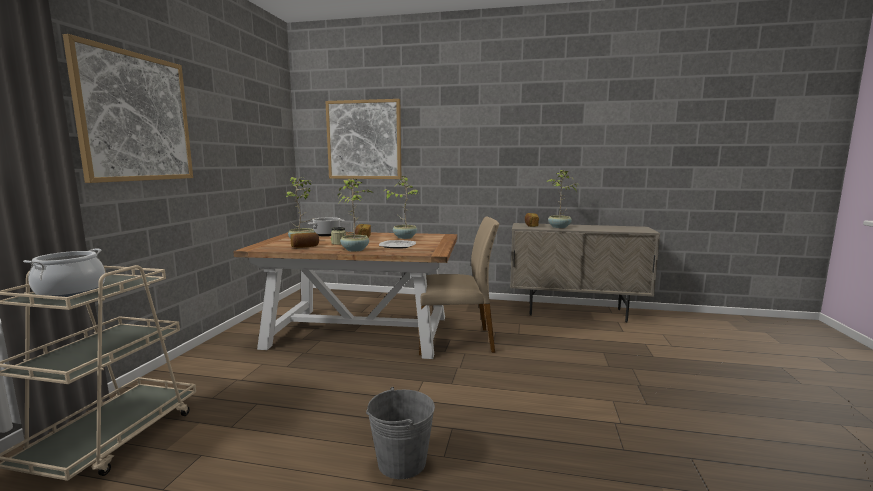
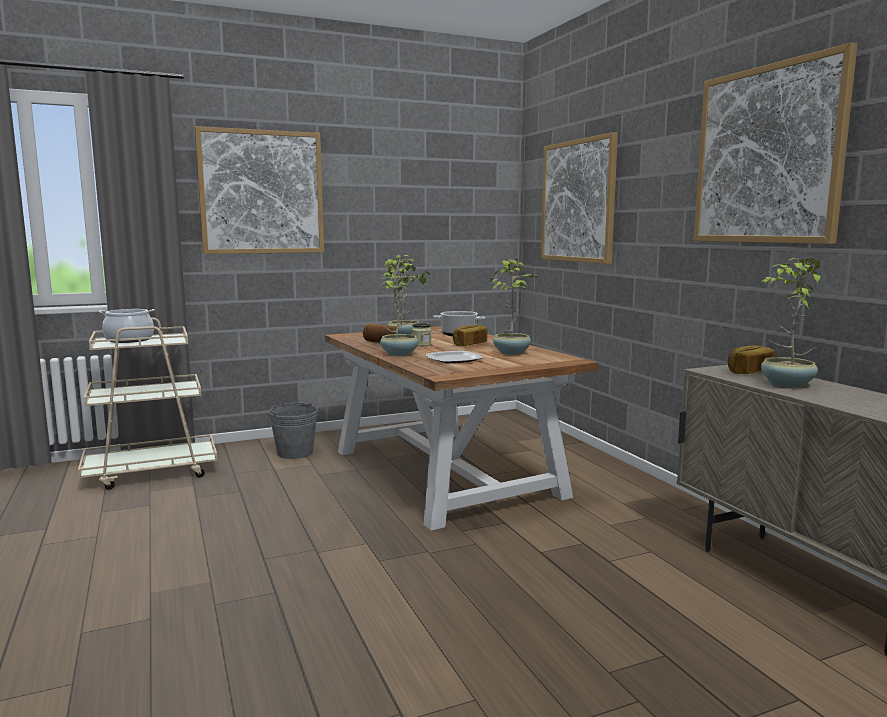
camera: 55 degrees right, 0 degrees up
grey bucket [366,387,435,479] -> grey bucket moved to [269,402,318,459]
beige chair [419,217,499,355] -> none
none -> picture [694,43,858,244]

